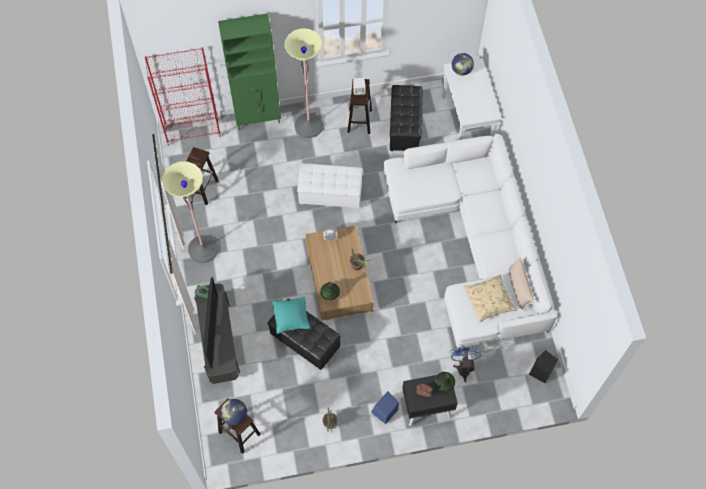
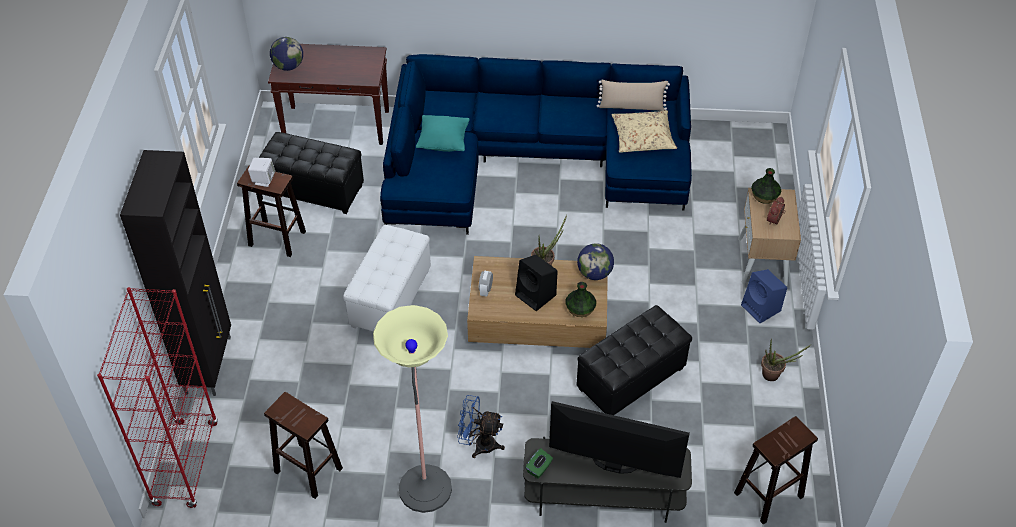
camera: 75 degrees left, 15 degrees down
green cabinet [218,13,281,130] -> black cabinet [120,150,231,396]
globe [221,399,247,425] -> globe moved to [577,243,614,280]
turquoise pillow [272,297,310,334] -> turquoise pillow moved to [416,115,470,152]
floor lamp [285,28,323,138] -> none
white sofa [383,134,557,350] -> blue sofa [380,54,692,235]
black nightstand [402,375,458,426] -> beige nightstand [738,188,801,286]
white console table [442,58,501,140] -> brown console table [268,44,389,145]
blue fan [451,345,481,382] -> blue fan moved to [457,395,505,458]
black speaker [529,350,558,384] -> black speaker moved to [515,255,558,311]

